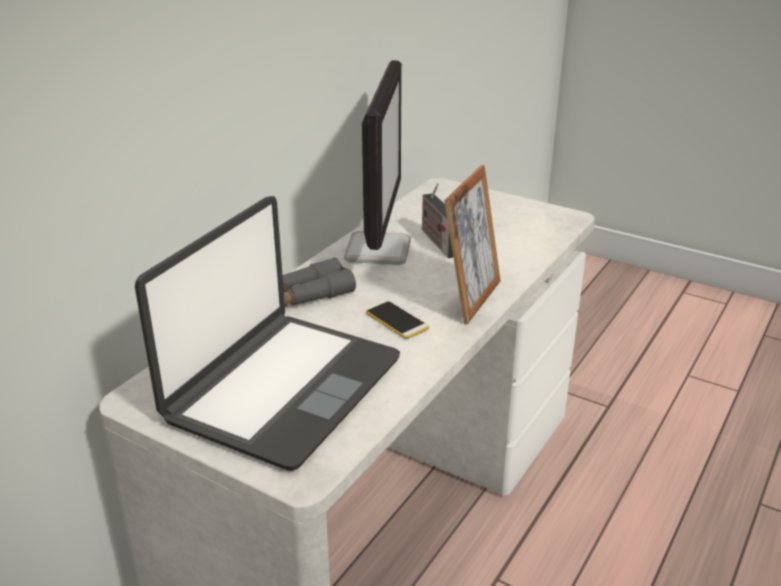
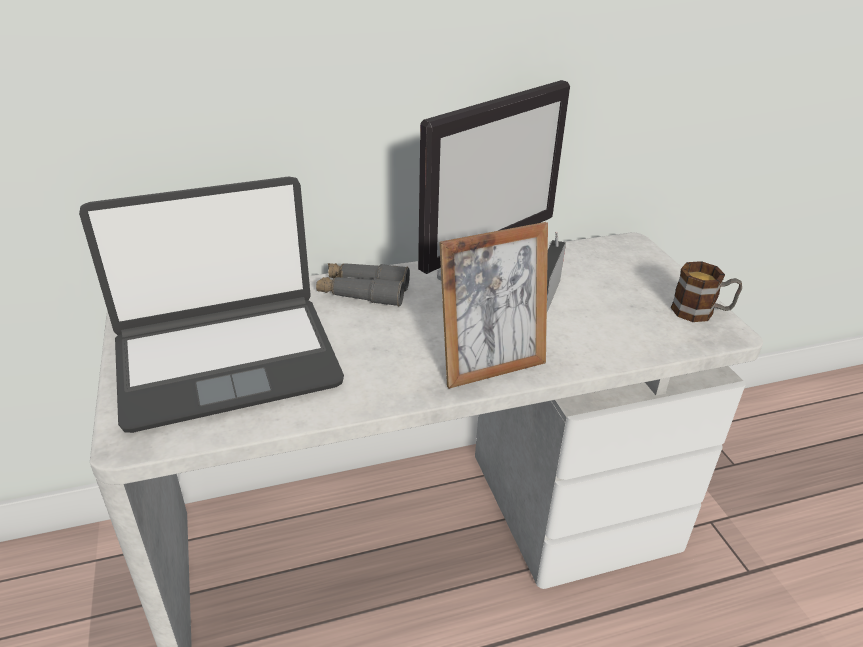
camera: 40 degrees right, 5 degrees up
phone [366,301,429,339] -> none
none -> mug [671,261,742,322]

